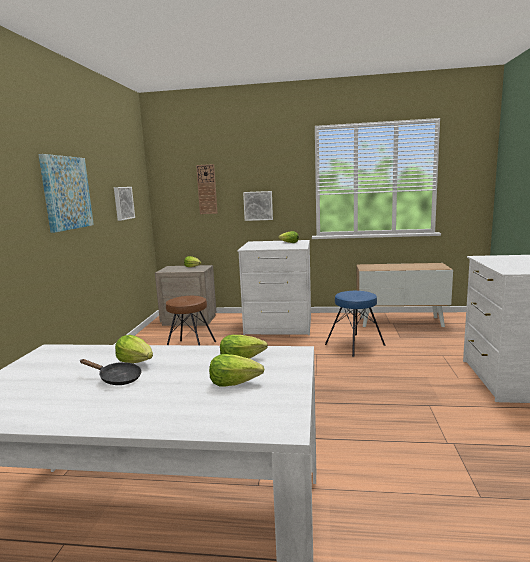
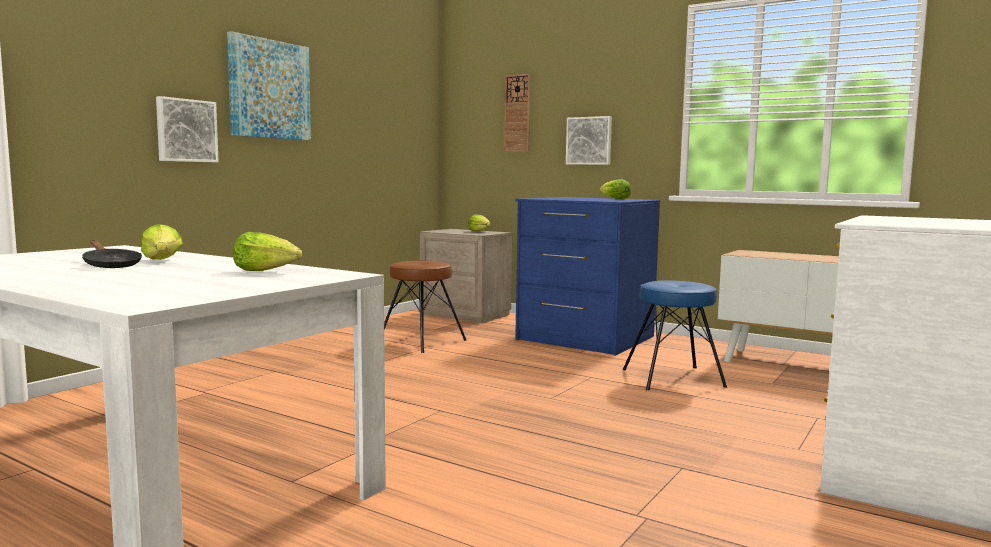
camera: 25 degrees right, 5 degrees down
picture [114,187,135,221] -> picture moved to [156,96,219,162]
lettuce [209,354,265,387] -> none
white dresser [237,240,311,335] -> blue dresser [515,197,660,356]

